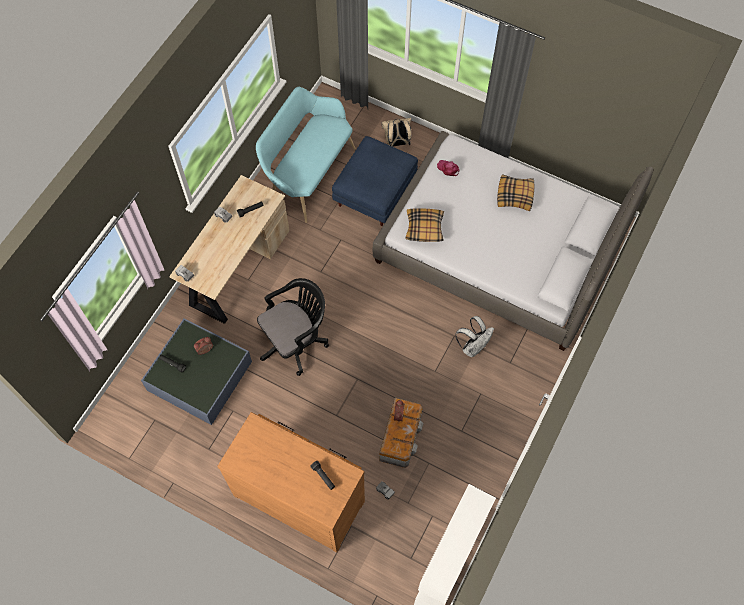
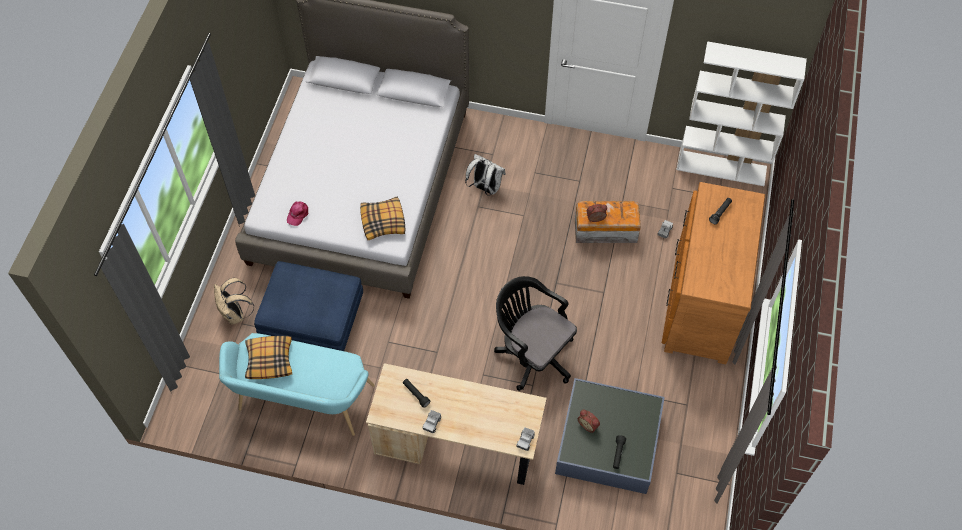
camera: 105 degrees left, 5 degrees down
pillow [497,174,534,211] -> pillow moved to [245,336,292,379]

